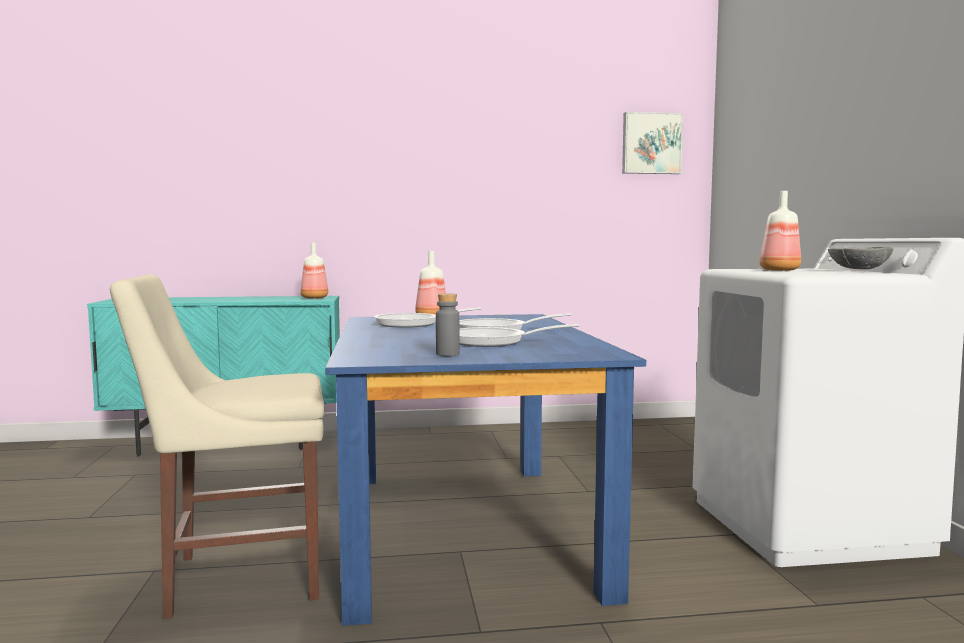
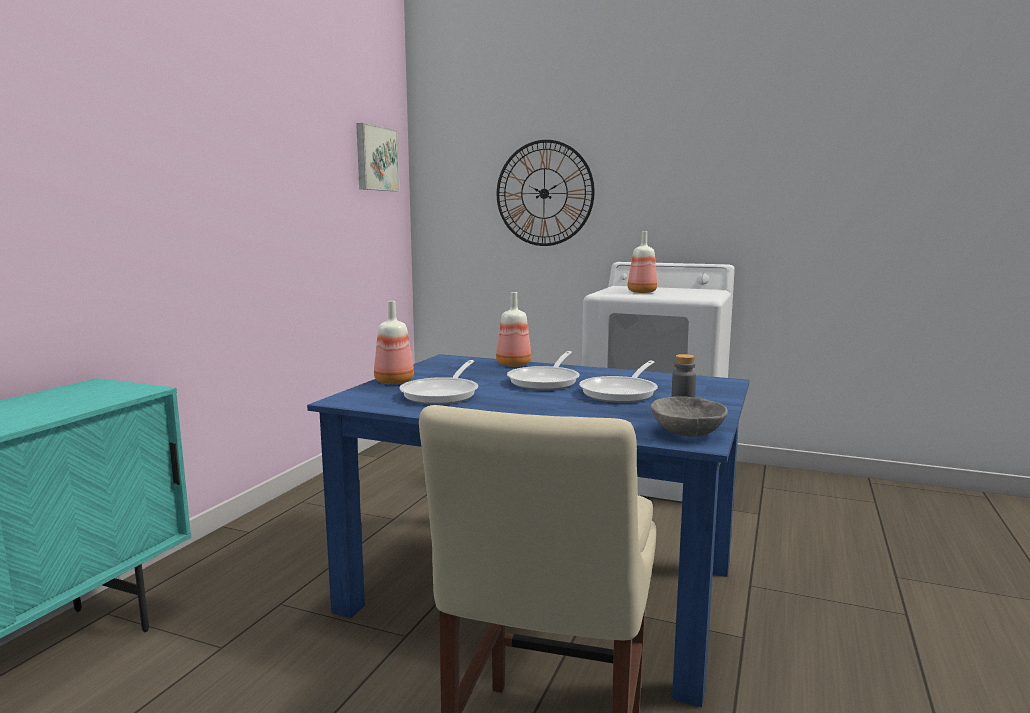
camera: 60 degrees left, 5 degrees up
bottle [301,243,328,299] -> bottle moved to [496,292,531,367]
grey bowl [828,247,893,269] -> grey bowl moved to [651,396,728,437]
none -> wall clock [497,140,595,246]

